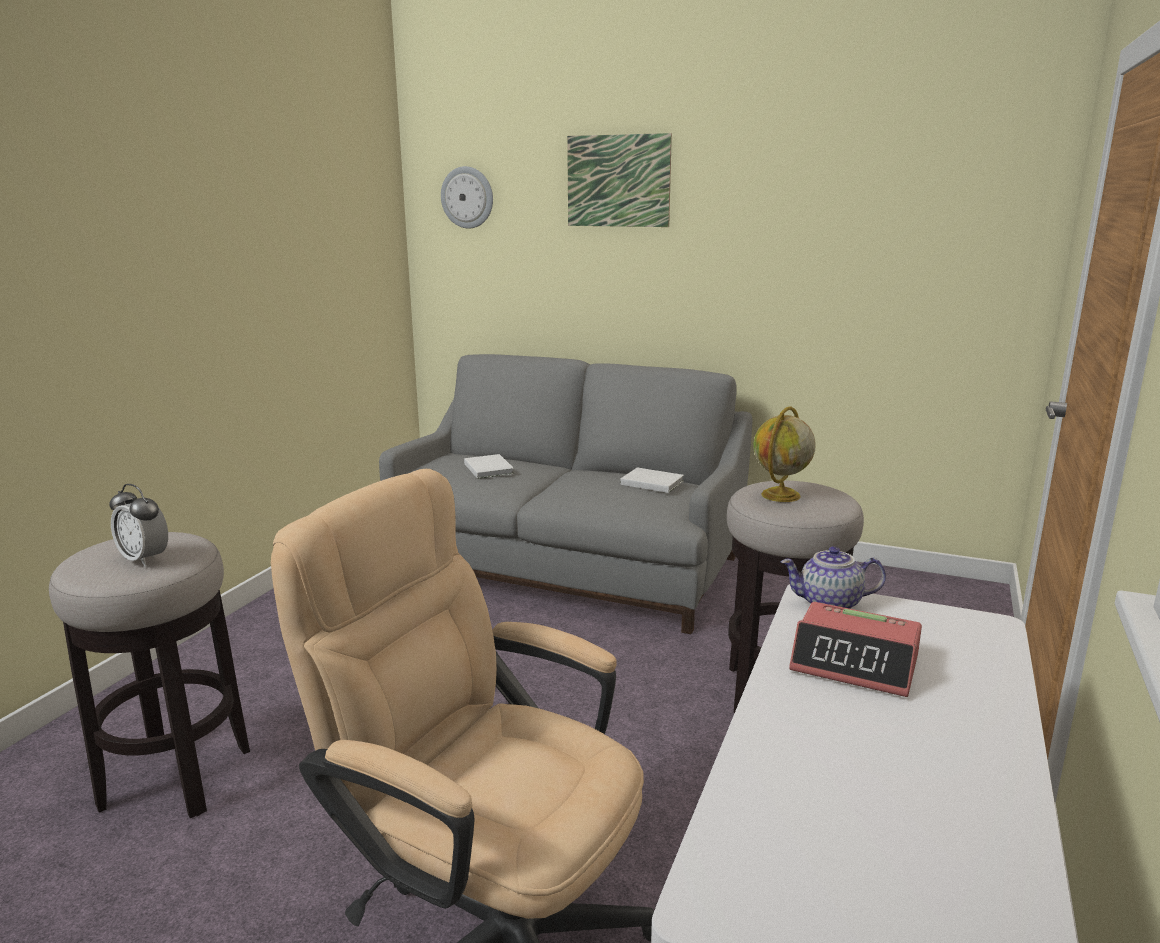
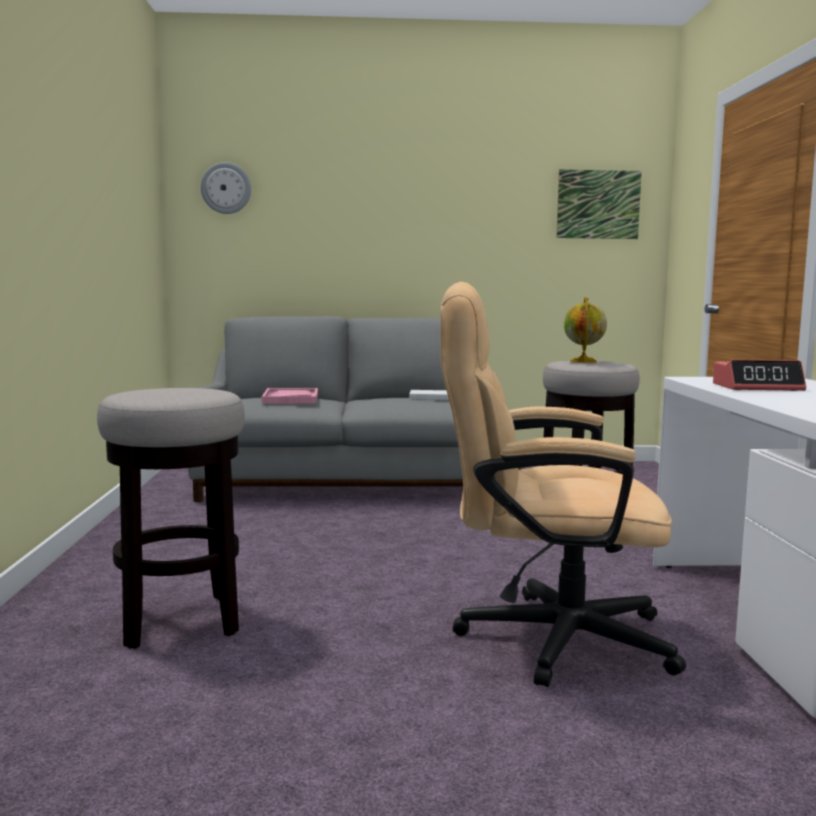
camera: 25 degrees left, 10 degrees down
alarm clock [109,484,168,566] -> none
white book [464,454,514,479] -> pink tray [262,388,318,404]
picture [567,133,672,227] -> picture moved to [556,169,642,239]
teapot [780,546,886,609] -> none

